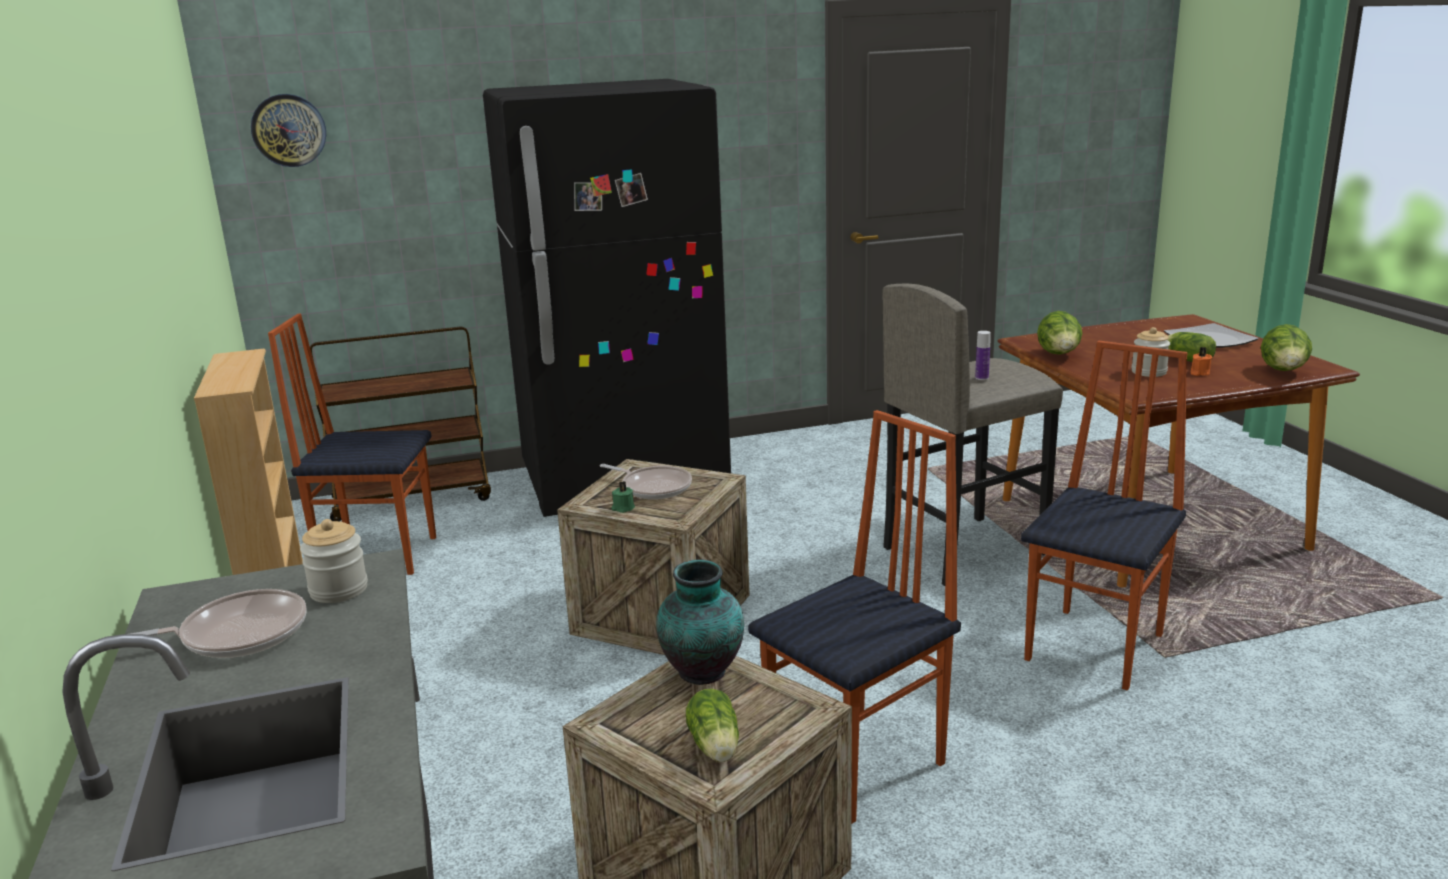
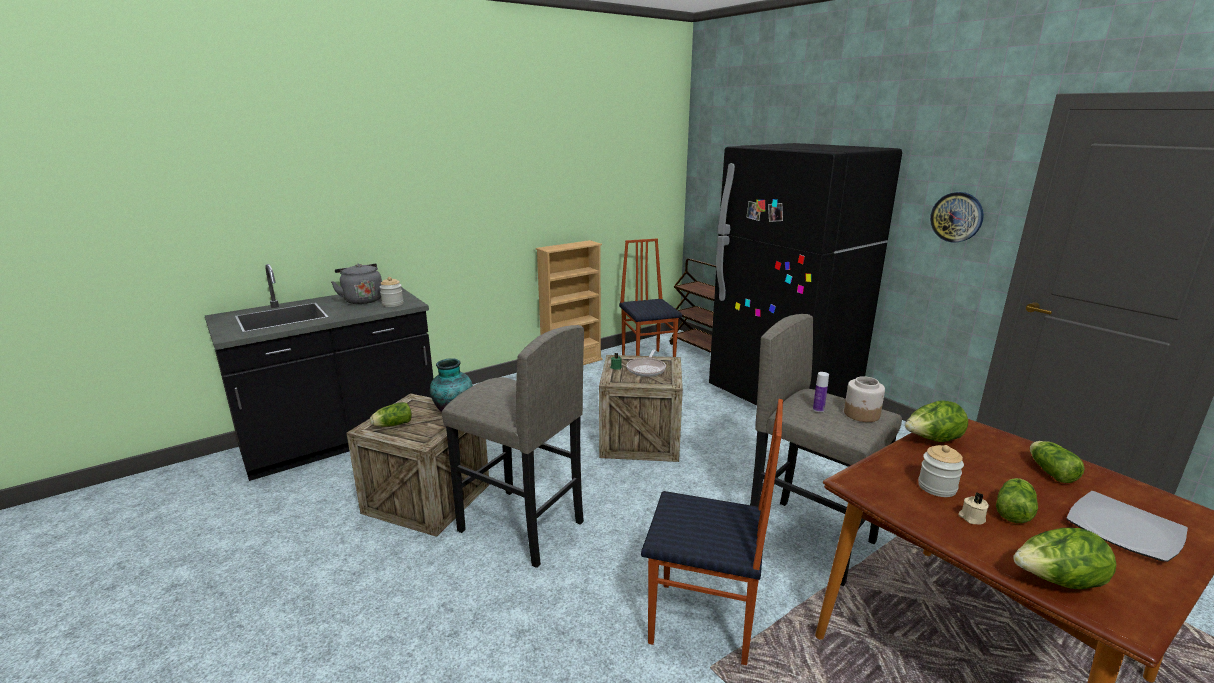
camera: 70 degrees right, 0 degrees up
frying pan [131,589,307,658] -> grey kettle [331,264,382,304]
wall clock [251,94,326,167] -> wall clock moved to [930,192,984,243]
chair [748,410,961,824] -> grey stool [442,325,584,568]
orange candle [1191,347,1213,376] -> beige candle [958,492,989,525]
none -> jar [844,376,885,422]
none -> lettuce [1030,441,1085,483]

